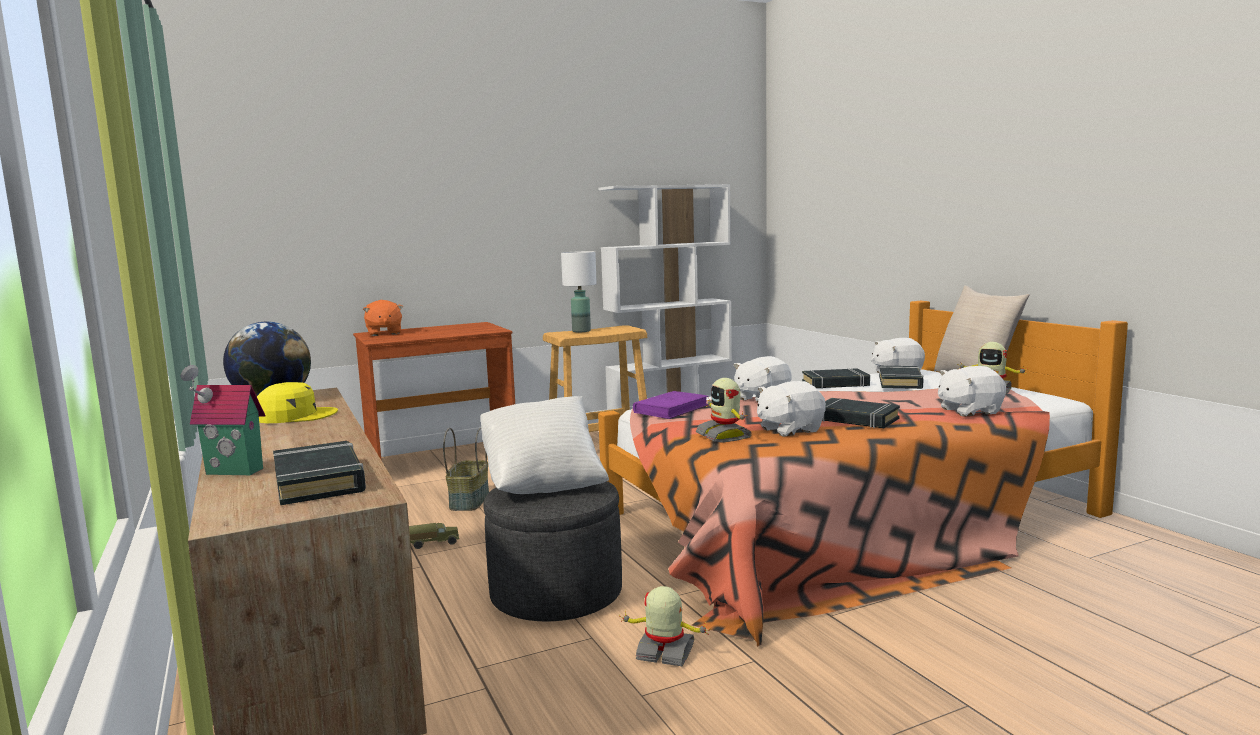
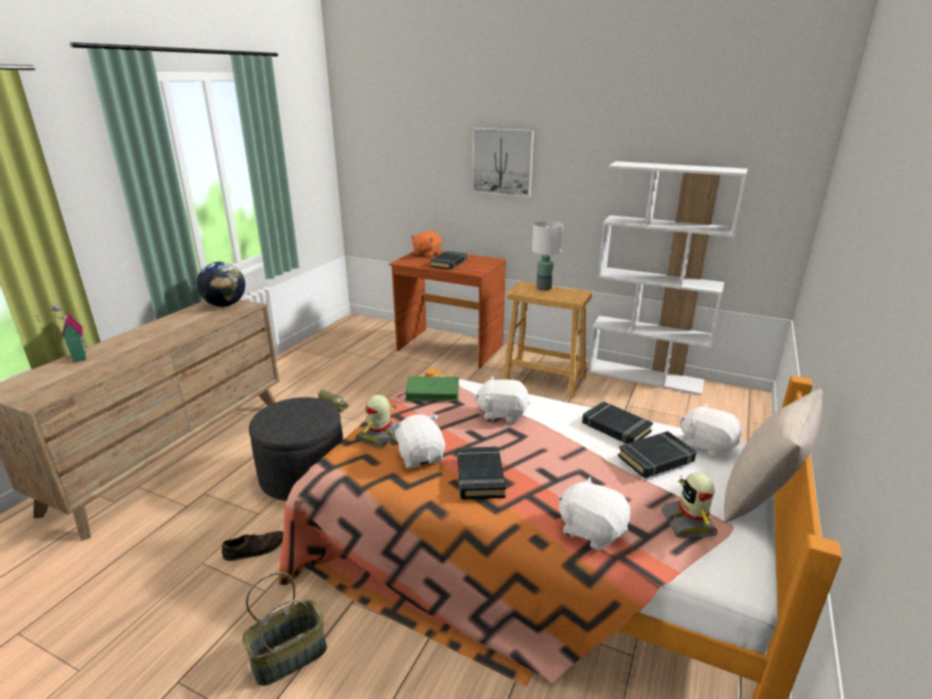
camera: 50 degrees right, 15 degrees up
yellow cap [257,382,338,423] -> none
black book [273,441,366,505] -> black book moved to [430,251,467,270]
basket [443,428,489,511] -> basket moved to [242,572,327,686]
white pillow [480,396,609,494] -> none
toy robot [619,586,710,666] -> brown shoe [222,531,284,561]
purple book [633,391,708,419] -> green book [405,377,459,401]
white plush toy [757,381,826,437] -> white plush toy turned 45 degrees clockwise [392,414,445,468]
none -> picture [472,128,534,198]

